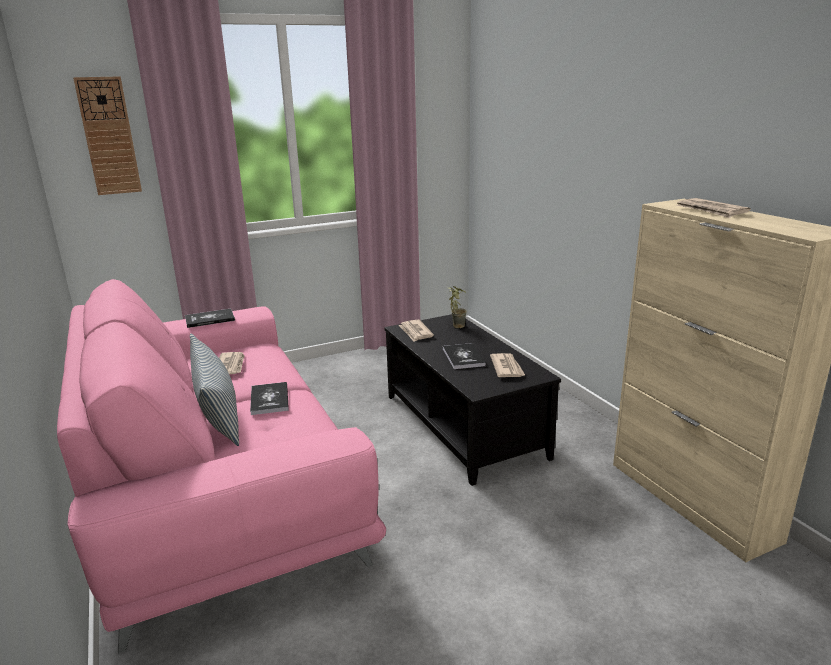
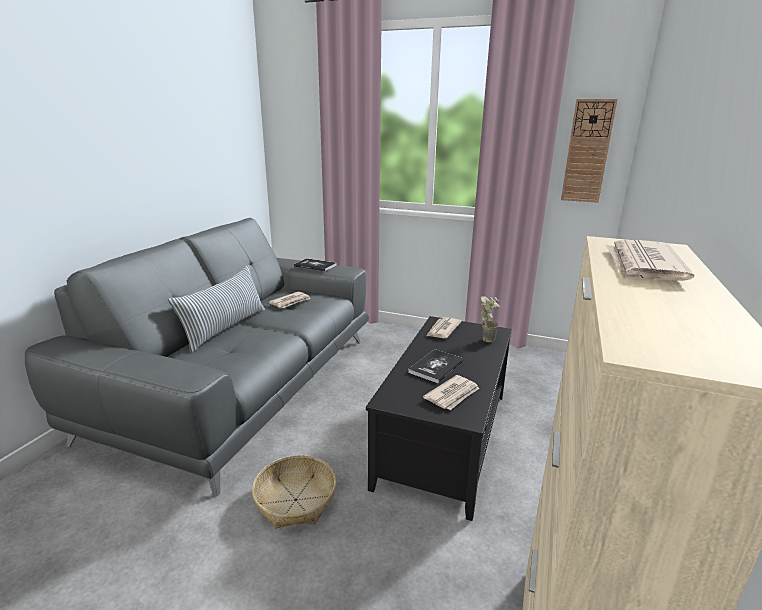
camera: 45 degrees right, 0 degrees up
pink sofa [57,279,386,654] -> grey sofa [25,218,369,496]
wall clock [73,76,142,195] -> wall clock moved to [561,99,617,203]
book [250,382,289,415] -> none
none -> basket [252,455,336,528]

